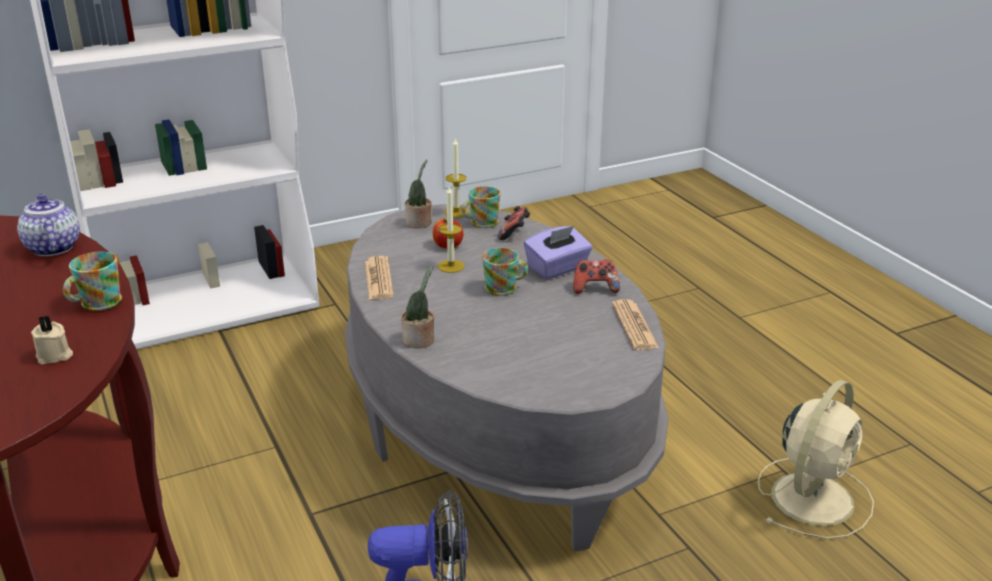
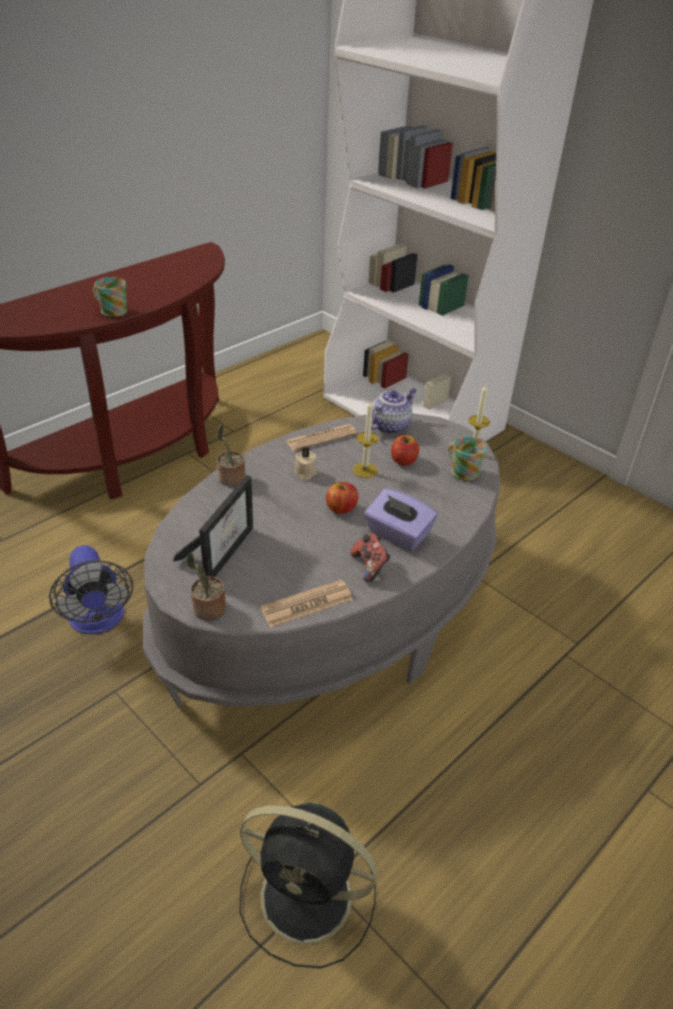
camera: 70 degrees right, 10 degrees up
teapot [17,194,80,256] -> teapot moved to [371,388,417,434]
beige candle [31,316,73,364] -> beige candle moved to [294,447,317,480]
potted plant [405,160,432,229] -> potted plant moved to [186,553,226,620]
mug [482,248,528,296] -> apple [326,482,358,514]
game controller [498,206,530,240] -> none
beige fan [758,380,874,539] -> black fan [239,803,377,968]
none -> picture frame [173,475,253,577]

